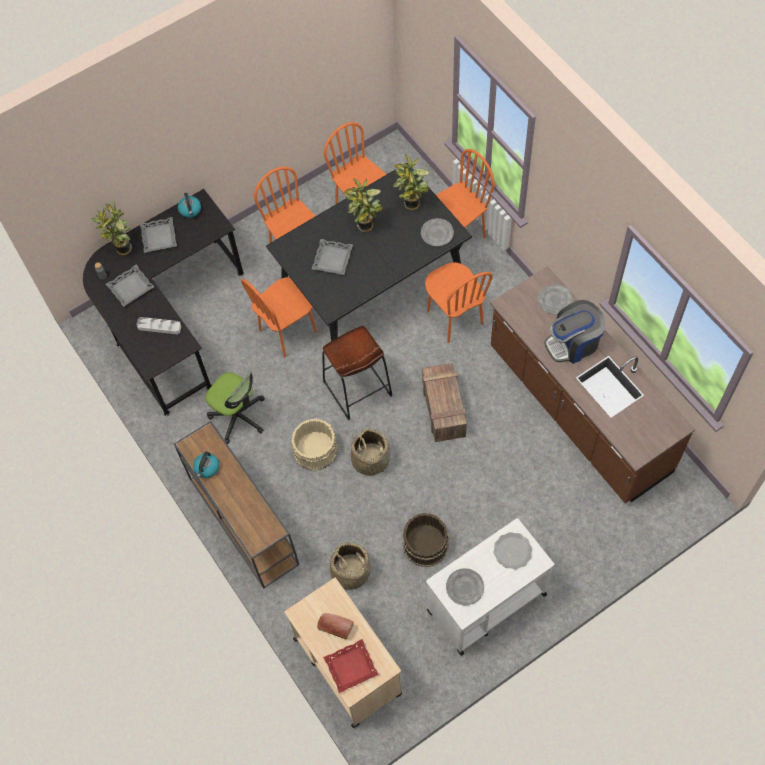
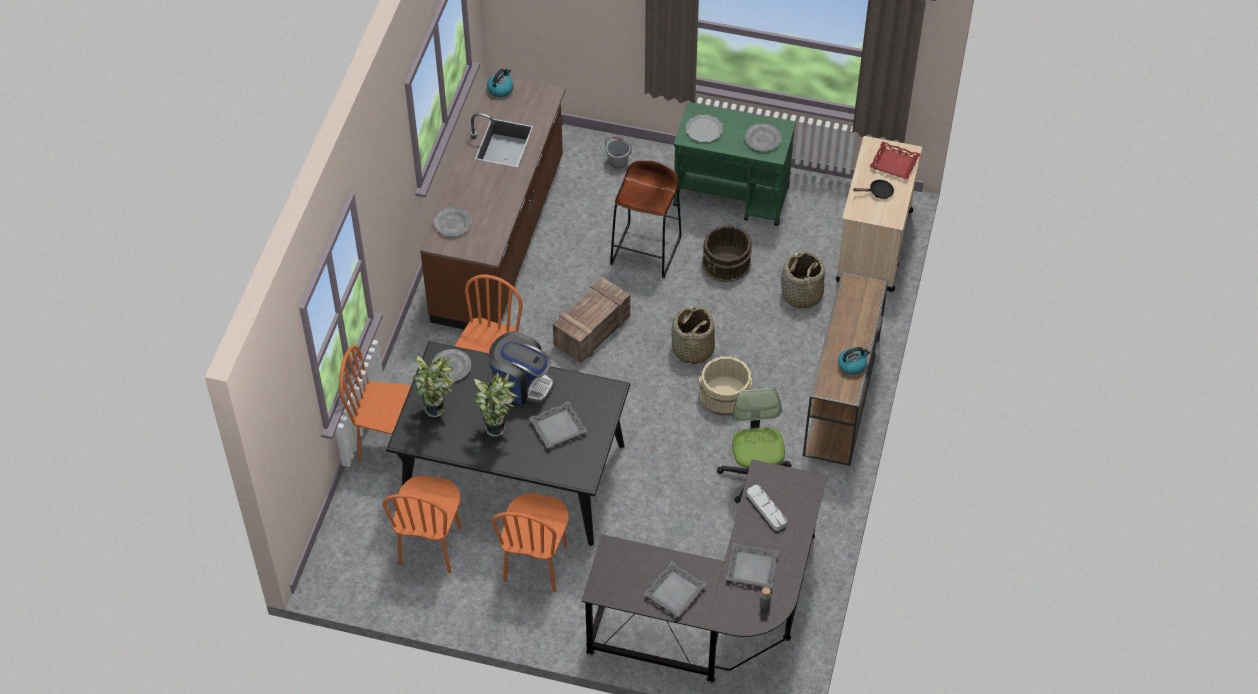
camera: 135 degrees left, 10 degrees down
potted plant [91,199,132,255] -> none
kettle [178,193,201,218] -> kettle moved to [487,68,514,97]
orange chair [241,277,317,358] -> none
bread [317,613,354,640] -> black frying pan [853,179,894,199]
brown stool [322,326,392,420] -> brown stool moved to [610,160,682,278]
white cart [426,518,554,656] -> green cart [673,102,796,226]
coffee machine [544,300,605,364] -> coffee machine moved to [489,331,555,405]
none -> grey bucket [605,137,632,169]

